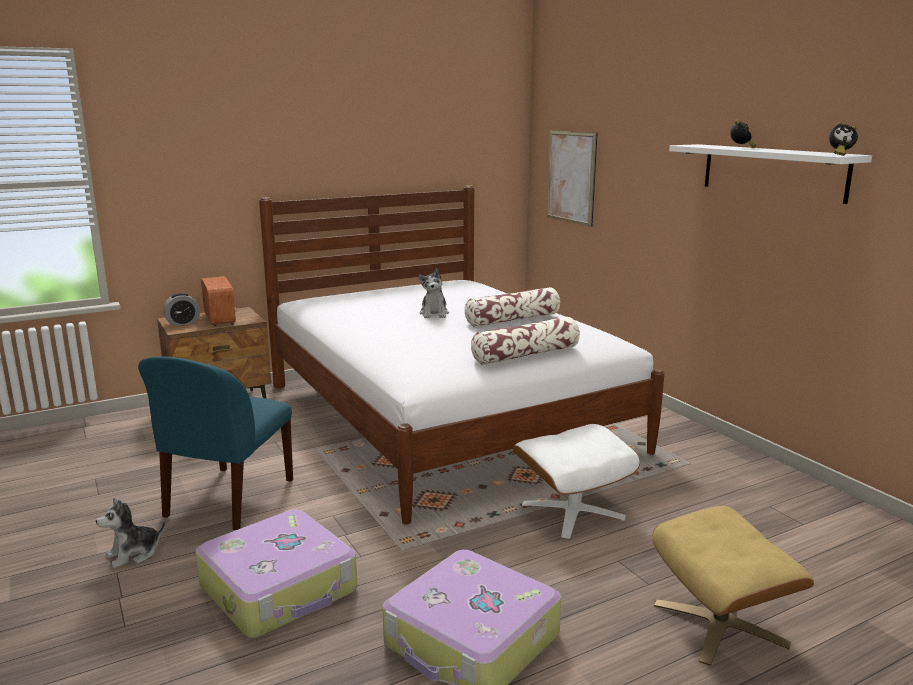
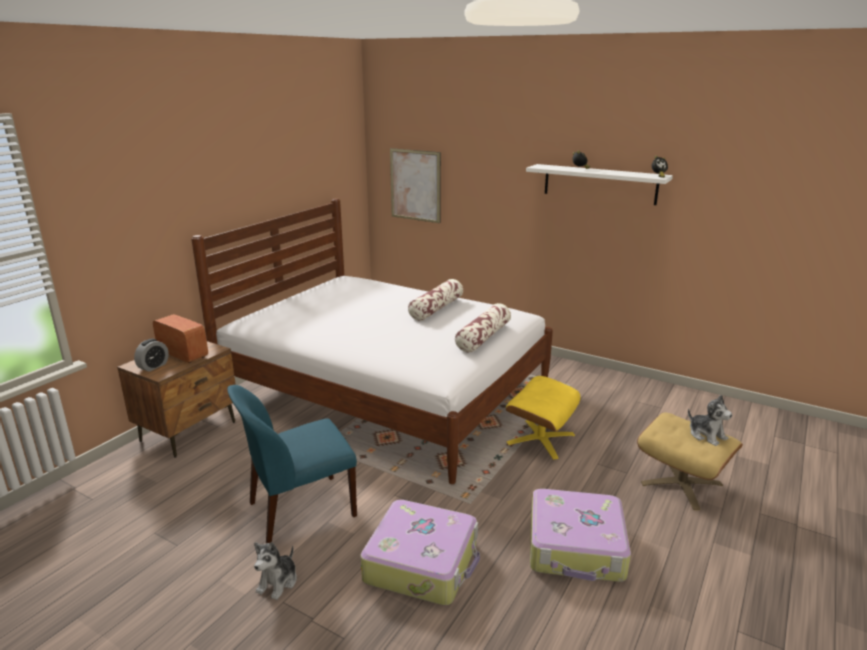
camera: 30 degrees left, 5 degrees up
blue chair [138,356,293,530] -> blue chair turned 75 degrees clockwise [227,385,357,543]
plush toy [419,268,449,318] -> plush toy moved to [688,395,732,446]
white ottoman [513,424,640,539] -> yellow ottoman [506,376,581,460]

